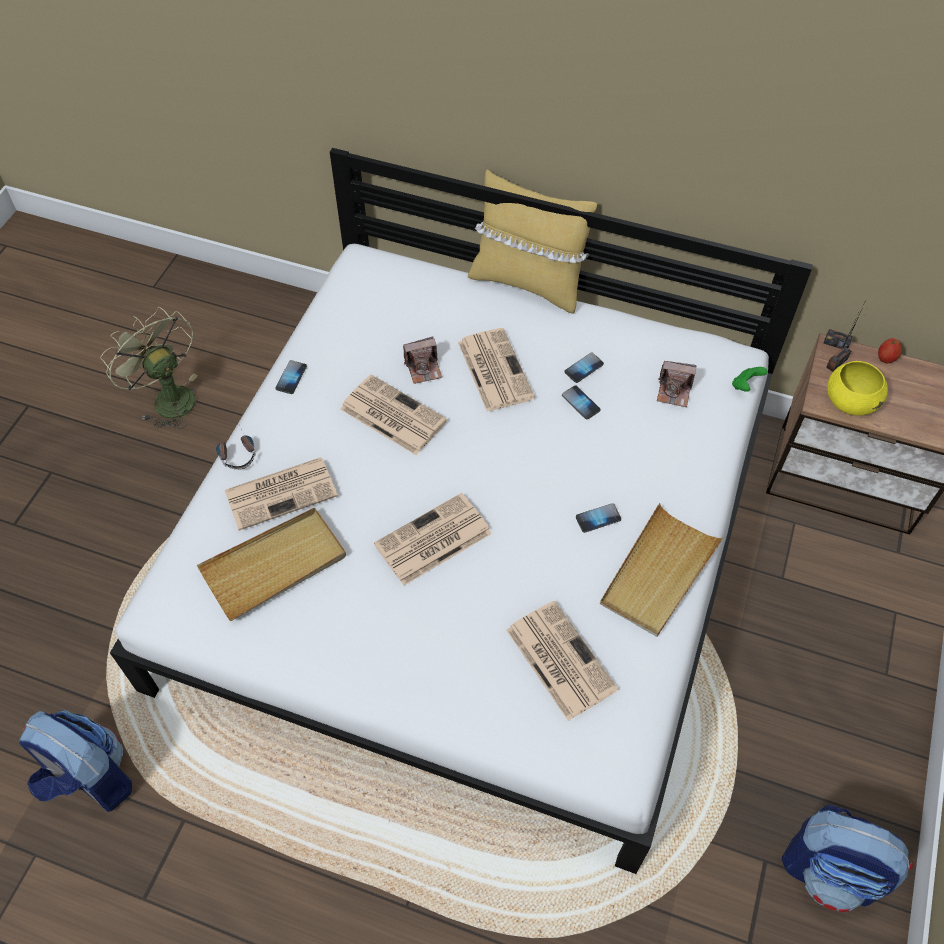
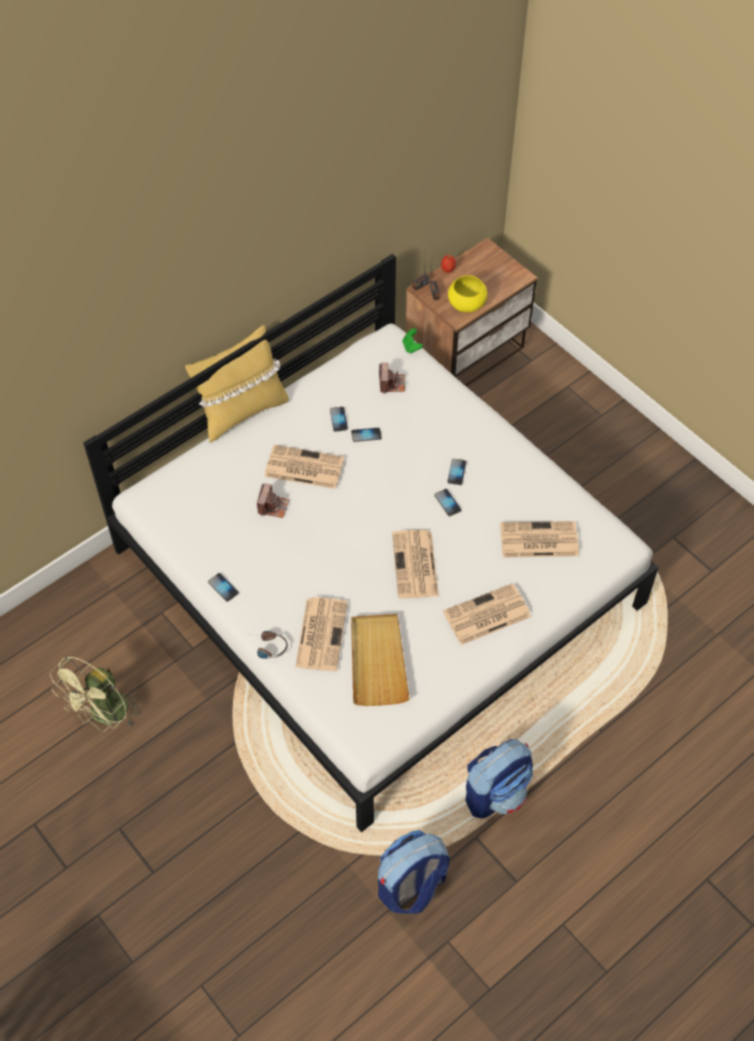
camera: 60 degrees left, 0 degrees up
green fan [100,307,198,429] -> green fan turned 45 degrees counterclockwise [50,656,140,732]
newspaper [340,375,447,455] -> newspaper moved to [443,583,531,645]
beige tray [600,503,724,637] -> none
camera [657,361,696,407] -> camera turned 45 degrees counterclockwise [379,363,405,394]
backpack [782,805,913,912] -> backpack moved to [465,739,533,819]
none -> phone [434,489,461,516]

